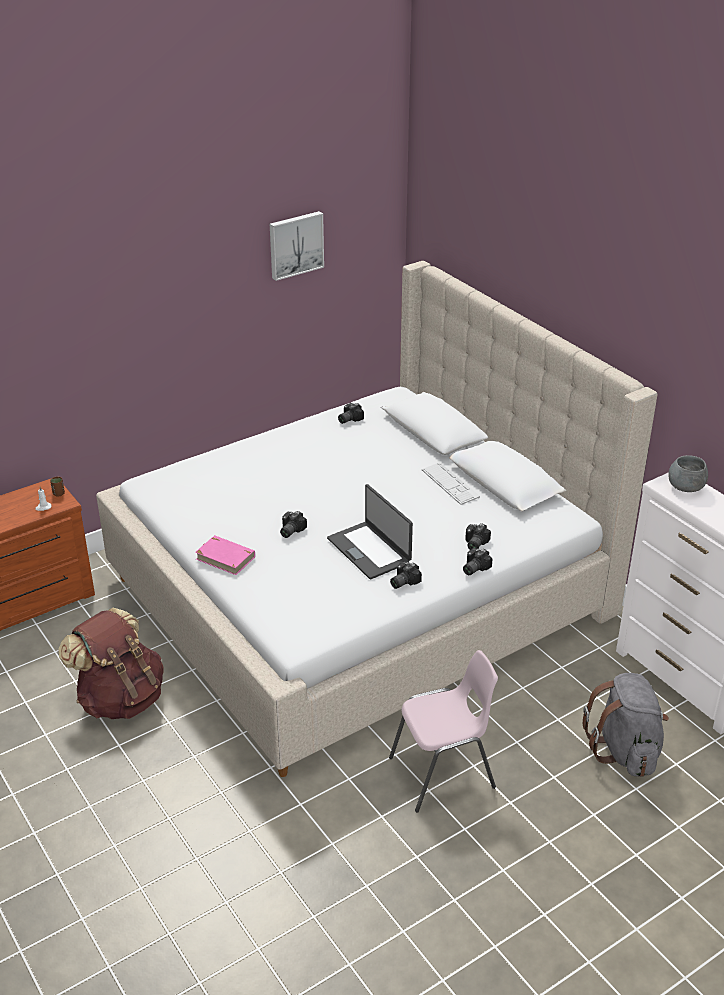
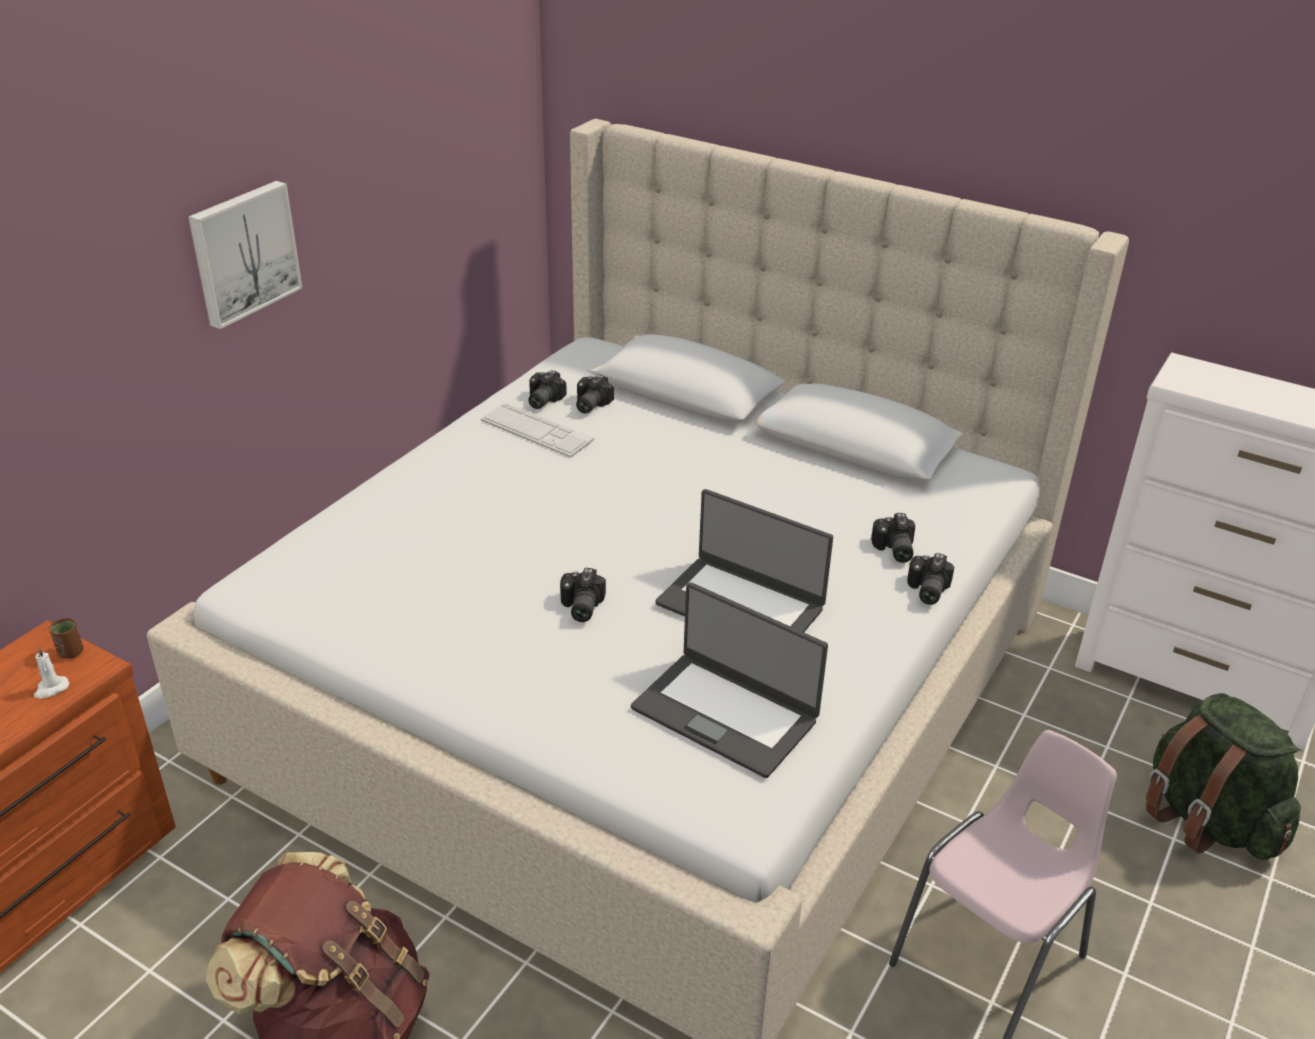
camera: 25 degrees left, 0 degrees up
pink book [195,535,255,575] -> none
picture [270,211,324,281] -> picture moved to [188,181,302,329]
camera [390,561,422,589] -> camera moved to [576,375,614,414]
keyboard [422,462,480,505] -> keyboard moved to [481,402,594,458]
grey backpack [583,673,669,777] -> green backpack [1146,693,1301,860]
grey bowl [668,455,708,492] -> none
none -> laptop [631,582,828,778]

